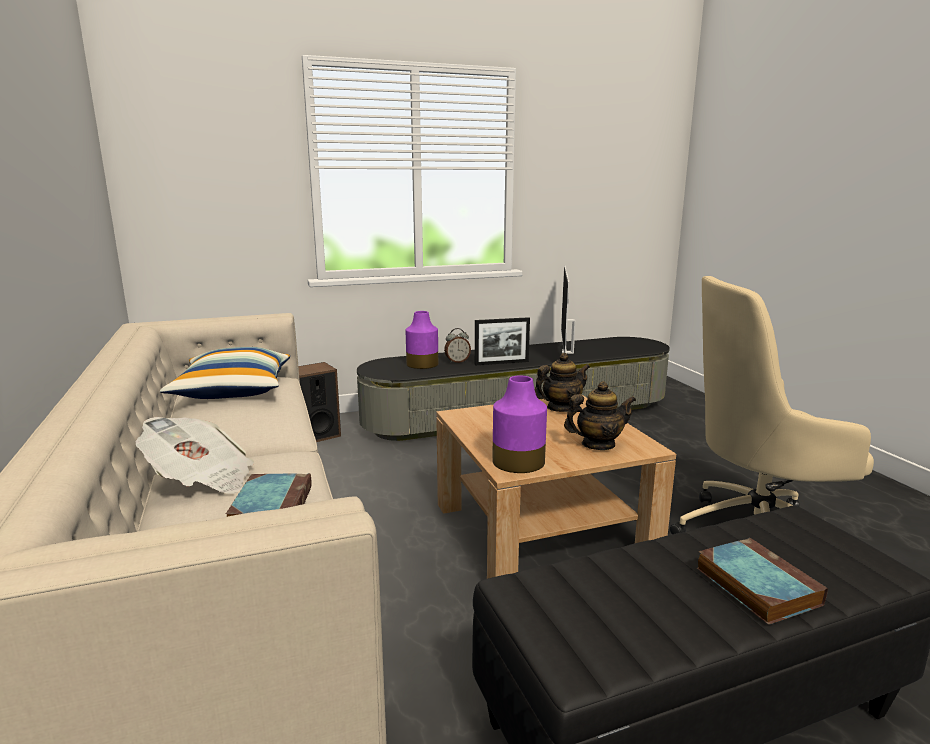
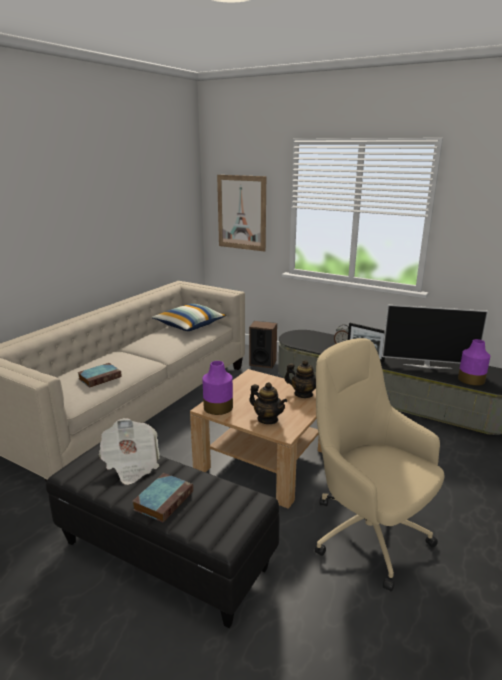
camera: 50 degrees right, 5 degrees up
newspaper [135,417,254,494] -> newspaper moved to [99,418,160,485]
purple vase [406,311,438,369] -> purple vase moved to [458,339,490,386]
television [561,265,576,354] -> television turned 135 degrees counterclockwise [382,305,488,369]
none -> picture [217,175,266,252]

